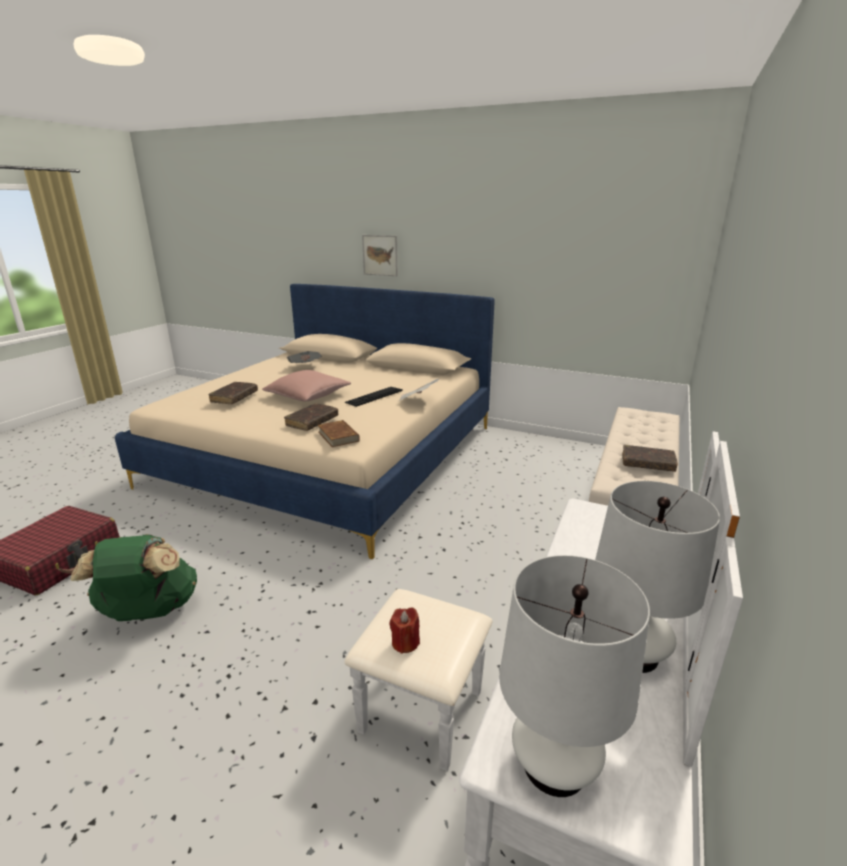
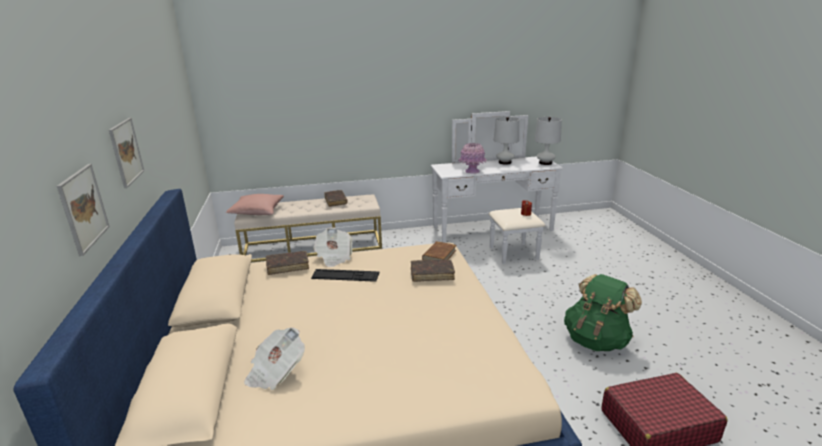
camera: 125 degrees left, 0 degrees up
brown book [208,382,258,404] -> brown book moved to [266,251,309,275]
pink pillow [262,370,351,401] -> pink pillow moved to [226,194,284,215]
none -> picture [109,118,144,188]
none -> pink vase [458,143,487,174]

